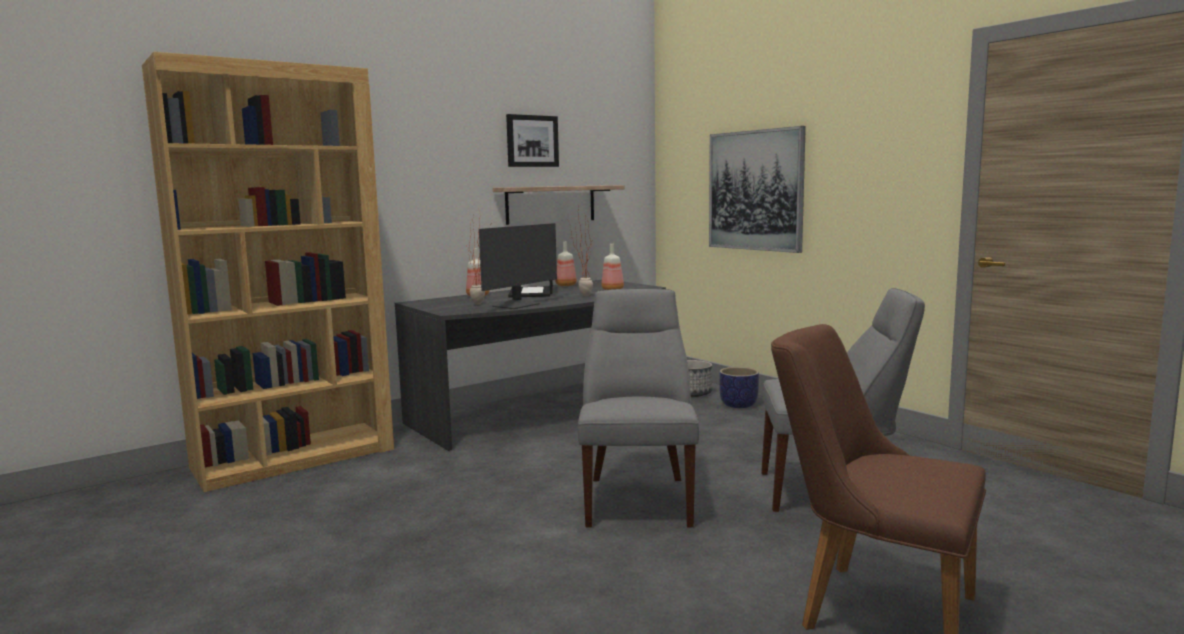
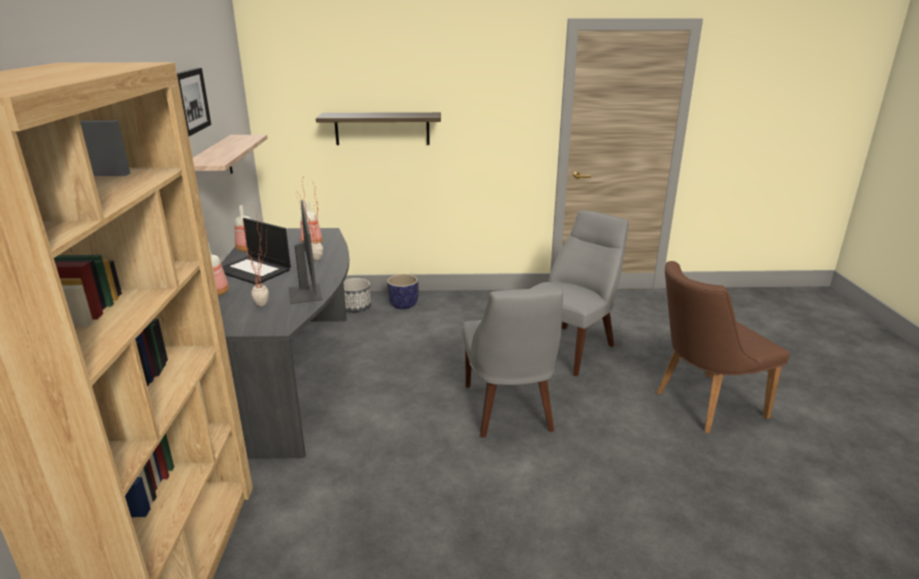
camera: 55 degrees left, 15 degrees up
grey chair [578,288,699,528] -> grey chair turned 135 degrees counterclockwise [463,288,563,438]
picture [709,126,806,253] -> shelf [316,112,441,145]

